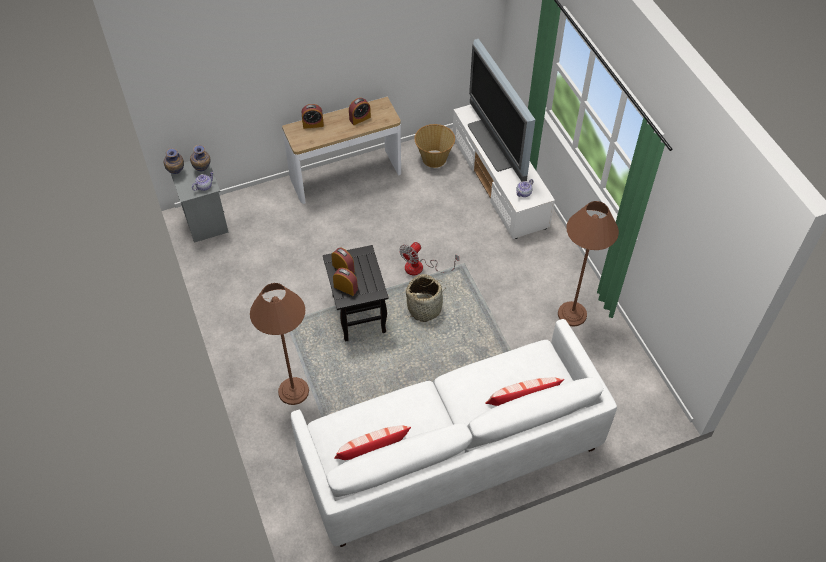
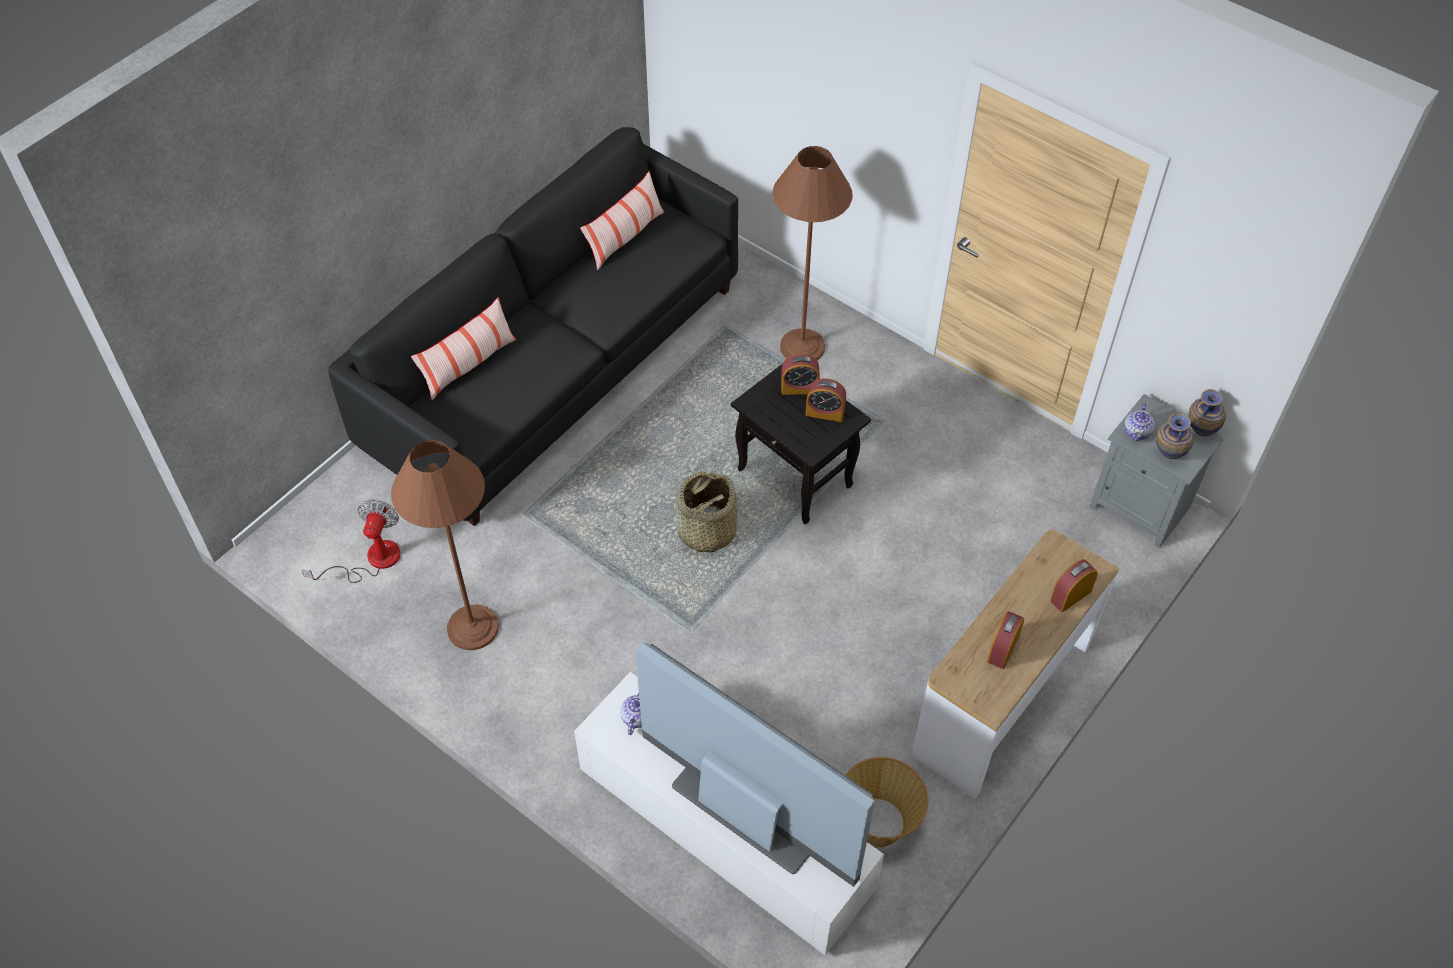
camera: 150 degrees right, 0 degrees up
white sofa [291,319,617,547] -> black sofa [328,127,738,526]
fan [399,242,459,275] -> fan moved to [302,500,400,583]

